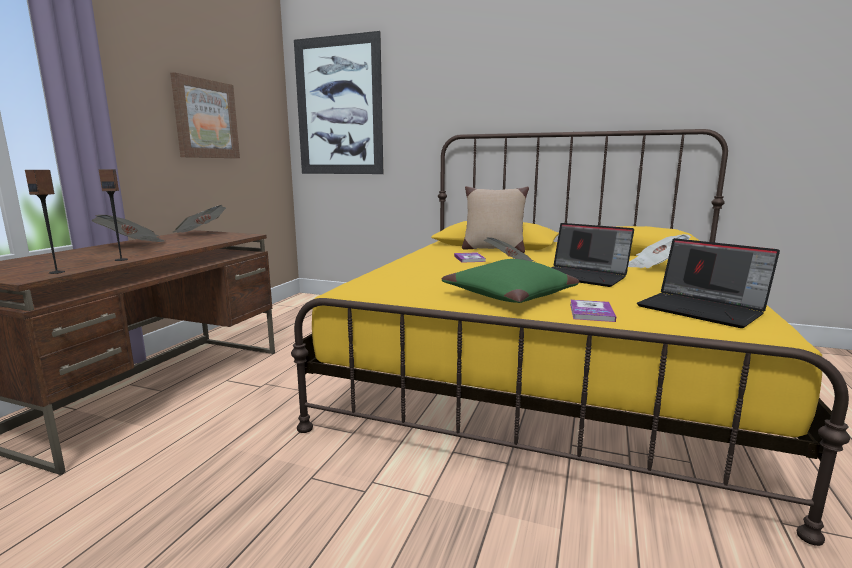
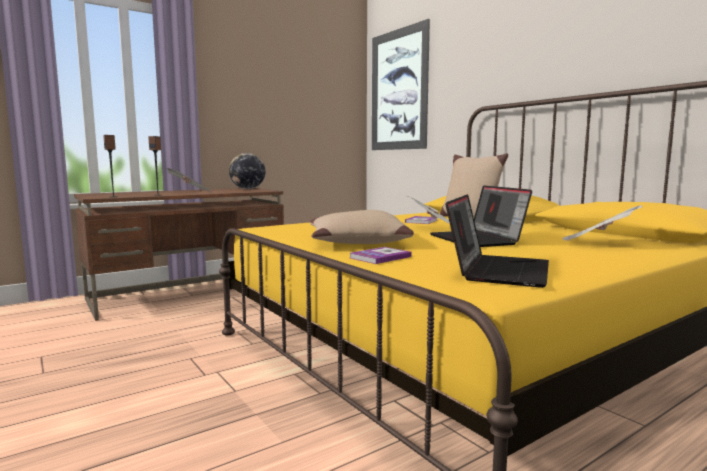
camera: 35 degrees right, 5 degrees down
picture [170,72,240,158] -> none
newspaper [173,205,226,233] -> globe [229,153,265,189]
green pillow [442,259,579,303] -> beige pillow [310,210,414,244]
laptop [637,238,780,328] -> laptop turned 150 degrees counterclockwise [445,194,549,288]

